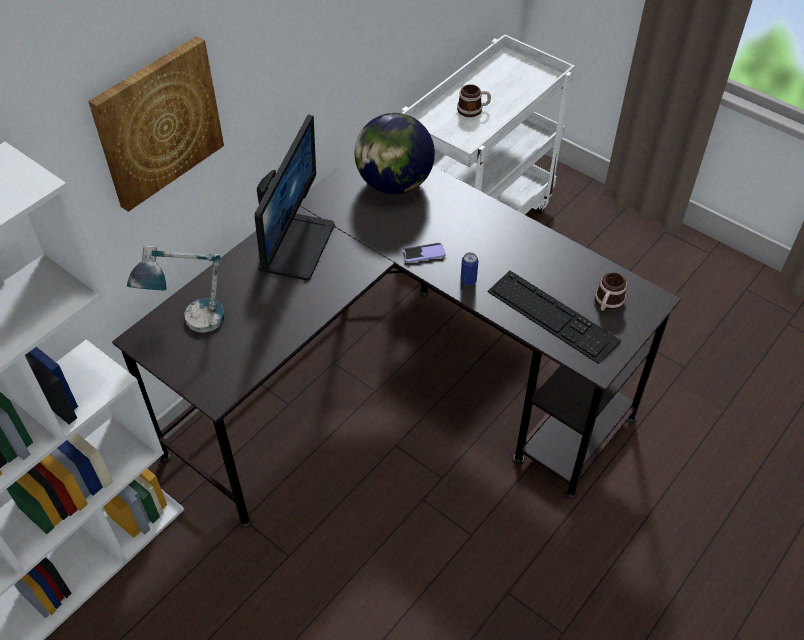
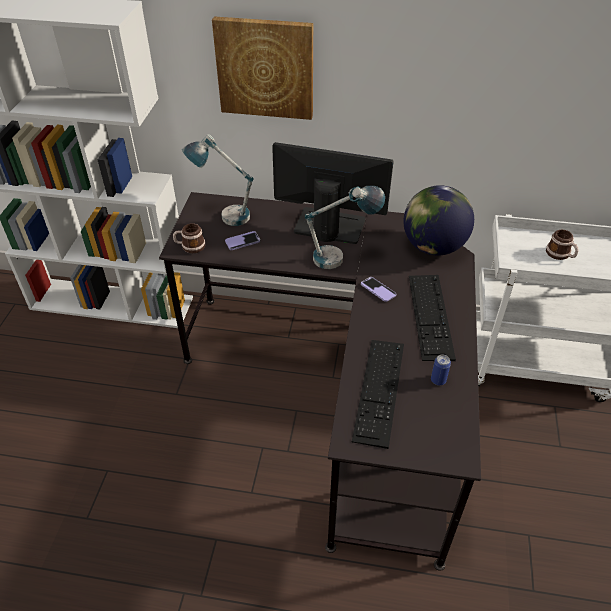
camera: 60 degrees right, 5 degrees down
monitor [254,115,335,281] -> monitor turned 150 degrees counterclockwise [272,142,394,244]
can [461,252,478,285] -> can moved to [431,355,451,386]
mug [595,272,627,311] -> mug moved to [173,223,205,253]
none -> phone [225,231,260,250]
none -> table lamp [305,186,385,269]
none -> keyboard [409,275,456,361]

